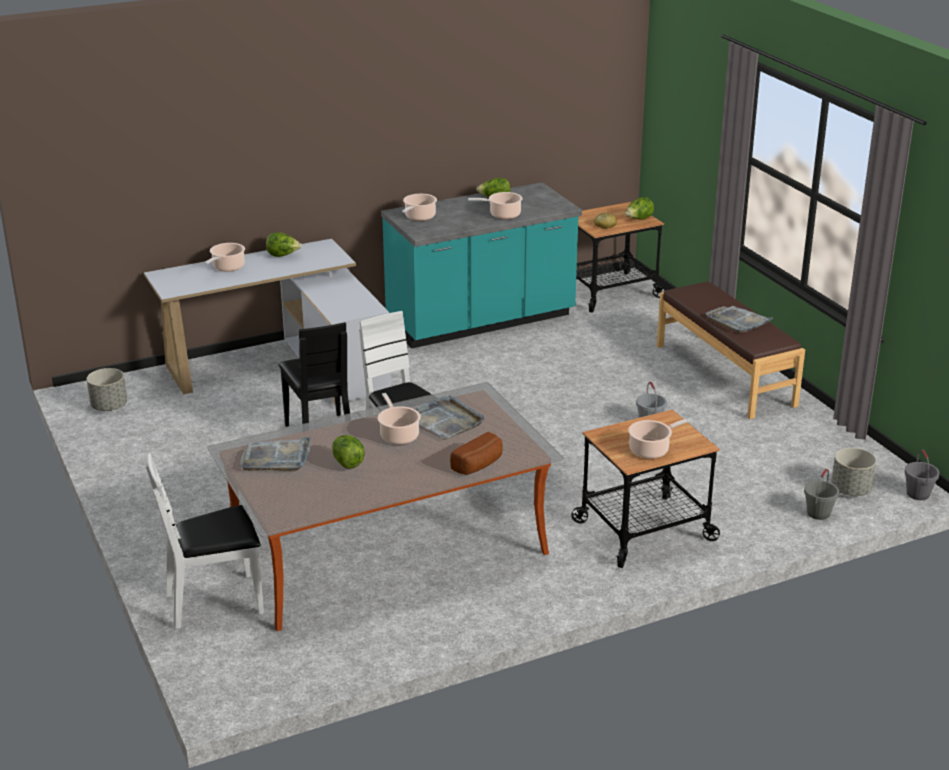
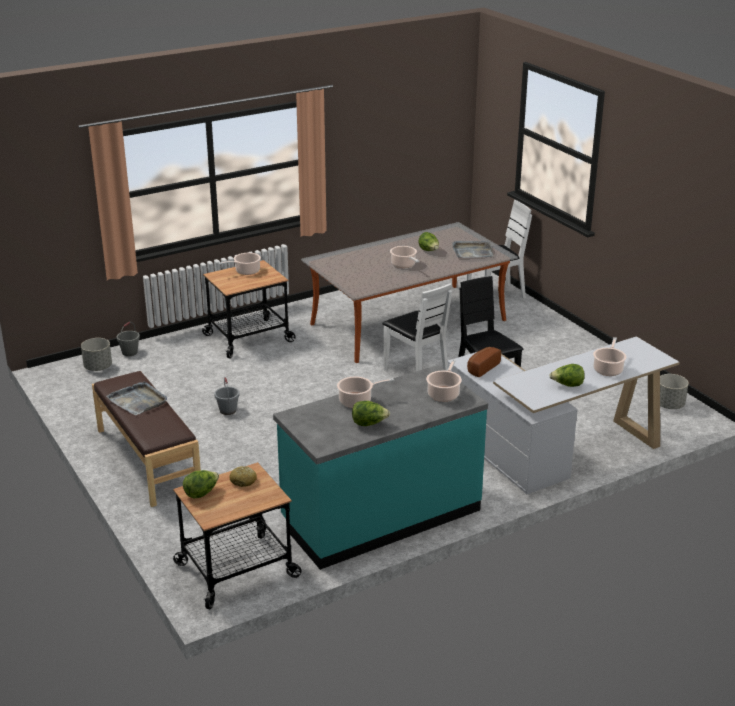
camera: 175 degrees right, 0 degrees up
grey tray [413,395,484,439] -> none
bread [450,432,503,475] -> bread moved to [467,347,501,377]
grey bucket [905,450,940,500] -> none

